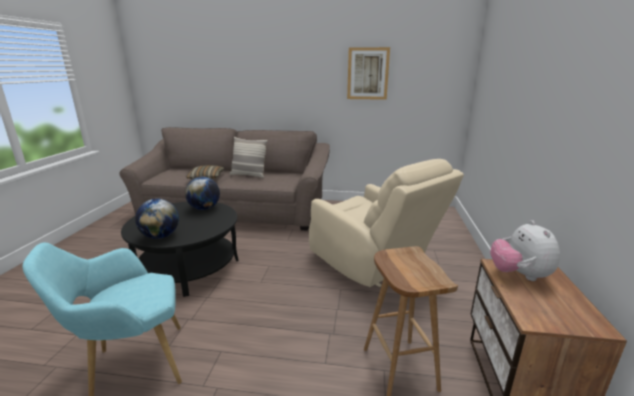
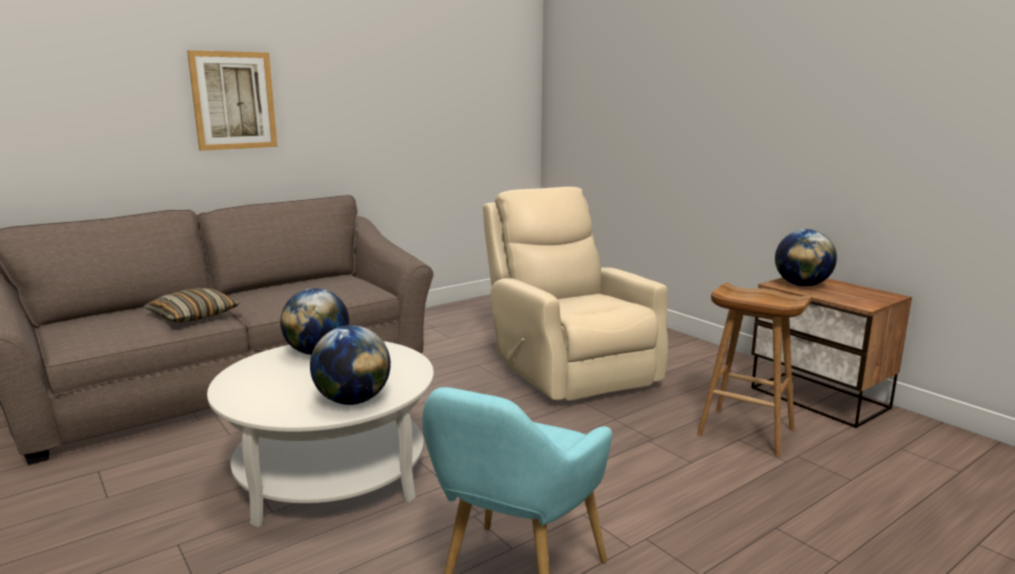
camera: 45 degrees left, 5 degrees down
black coffee table [121,202,239,297] -> white coffee table [207,341,434,527]
pillow [230,137,268,178] -> none
beige armchair [309,159,464,287] -> beige armchair turned 120 degrees counterclockwise [483,187,668,401]
picture [347,47,390,100] -> picture moved to [187,50,278,151]
plush toy [490,220,560,281] -> globe [775,229,837,286]

